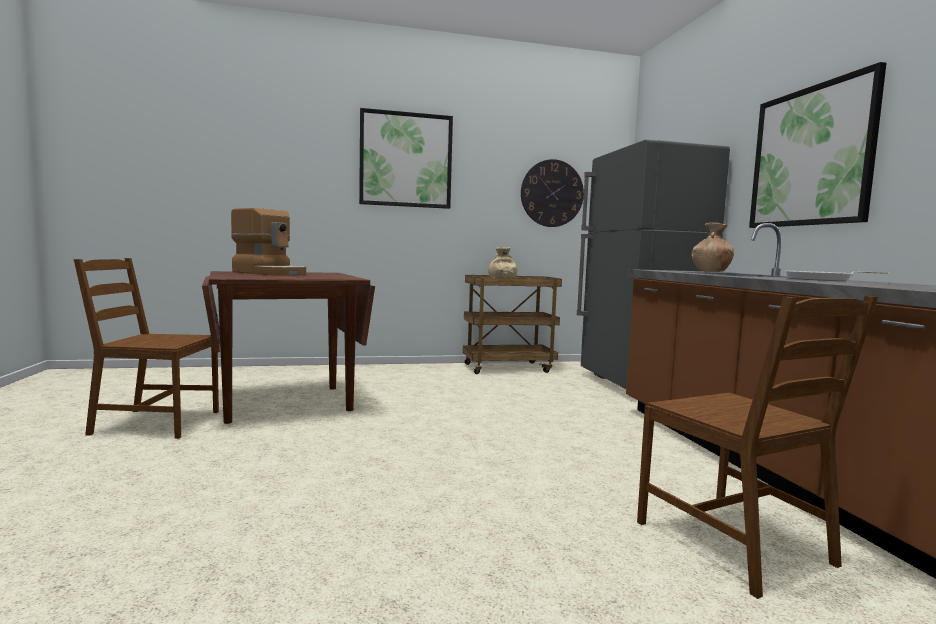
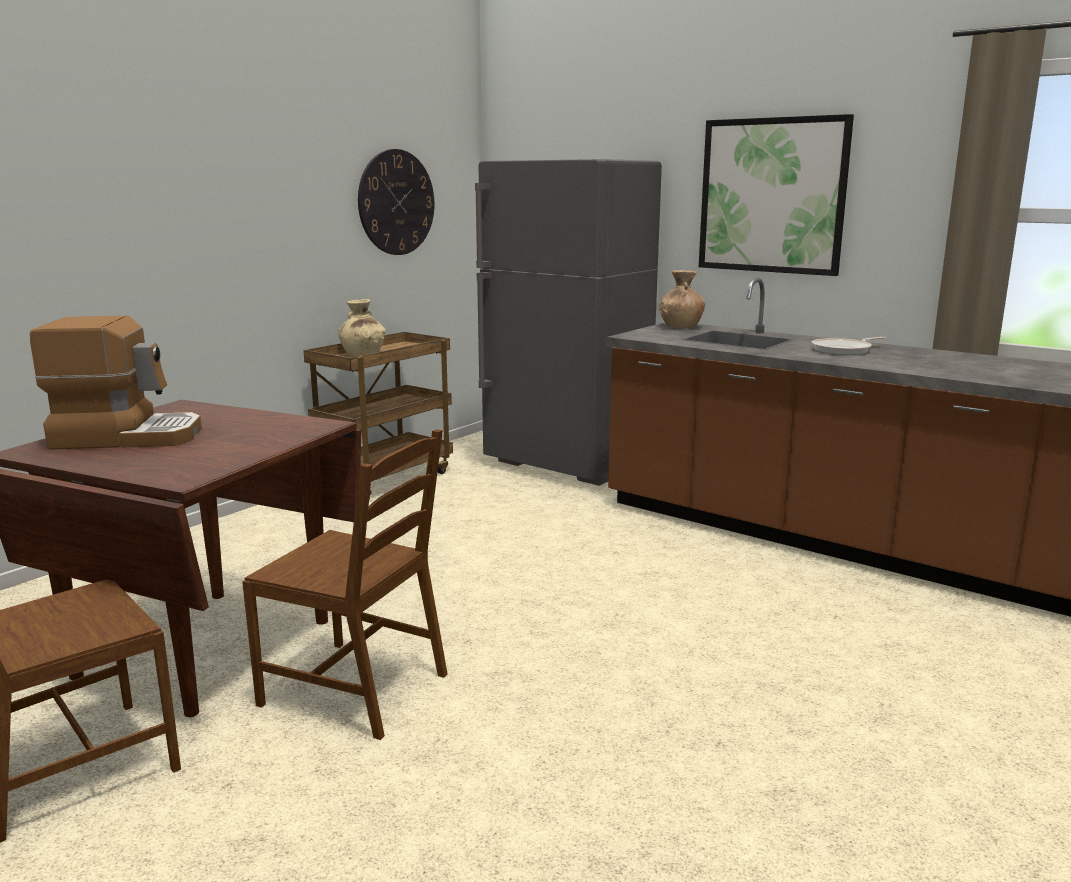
camera: 40 degrees left, 10 degrees up
picture [359,108,453,209] -> none
brown chair [637,296,878,599] -> brown chair moved to [242,429,448,740]

